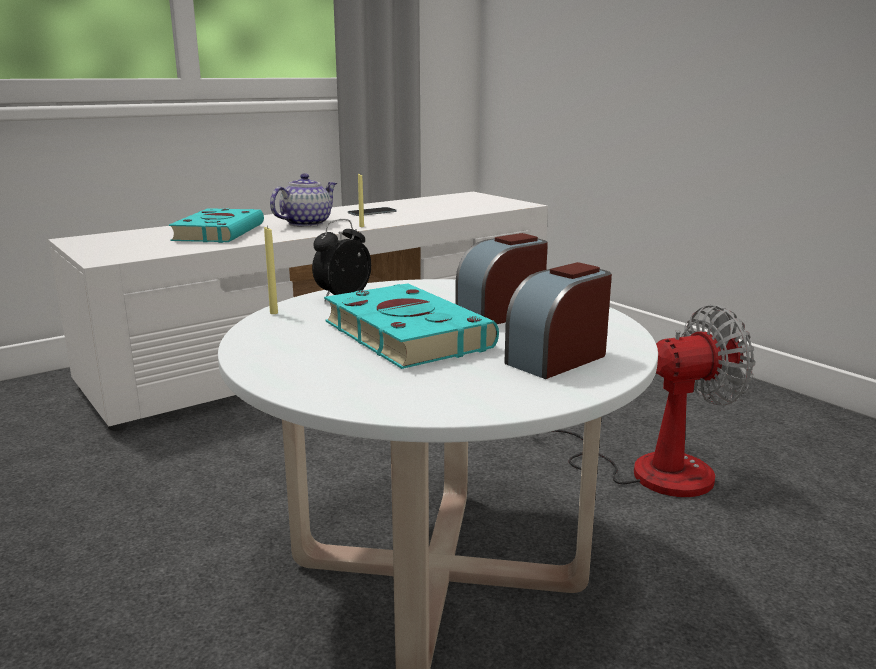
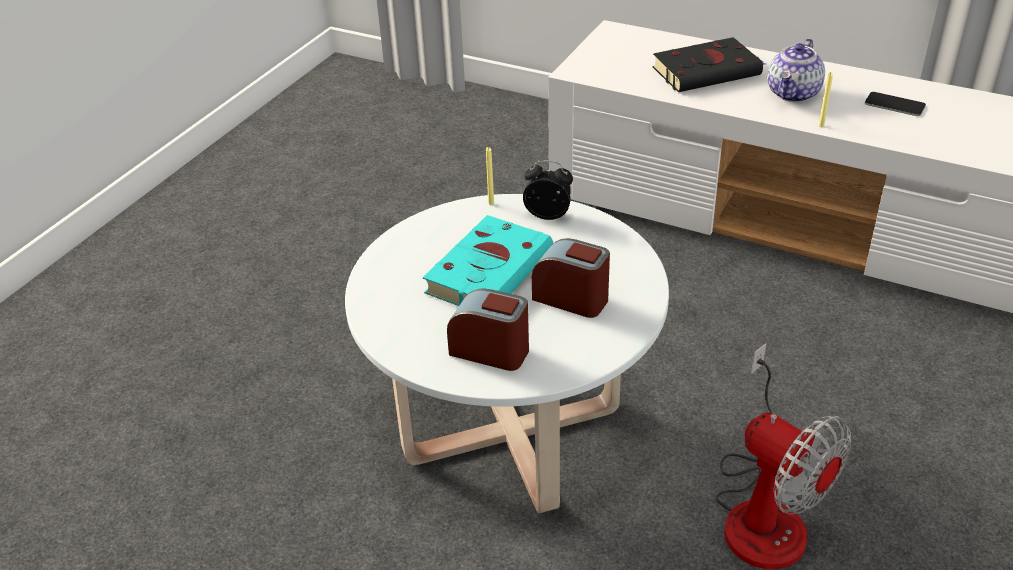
camera: 65 degrees right, 20 degrees up
turquoise book [169,208,264,243] -> black book [653,37,766,92]
teapot [270,173,337,227] -> teapot turned 105 degrees clockwise [768,38,825,102]

